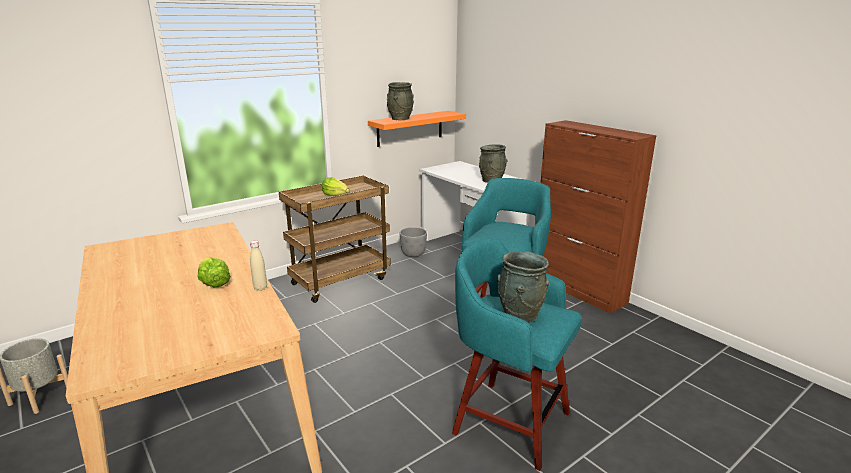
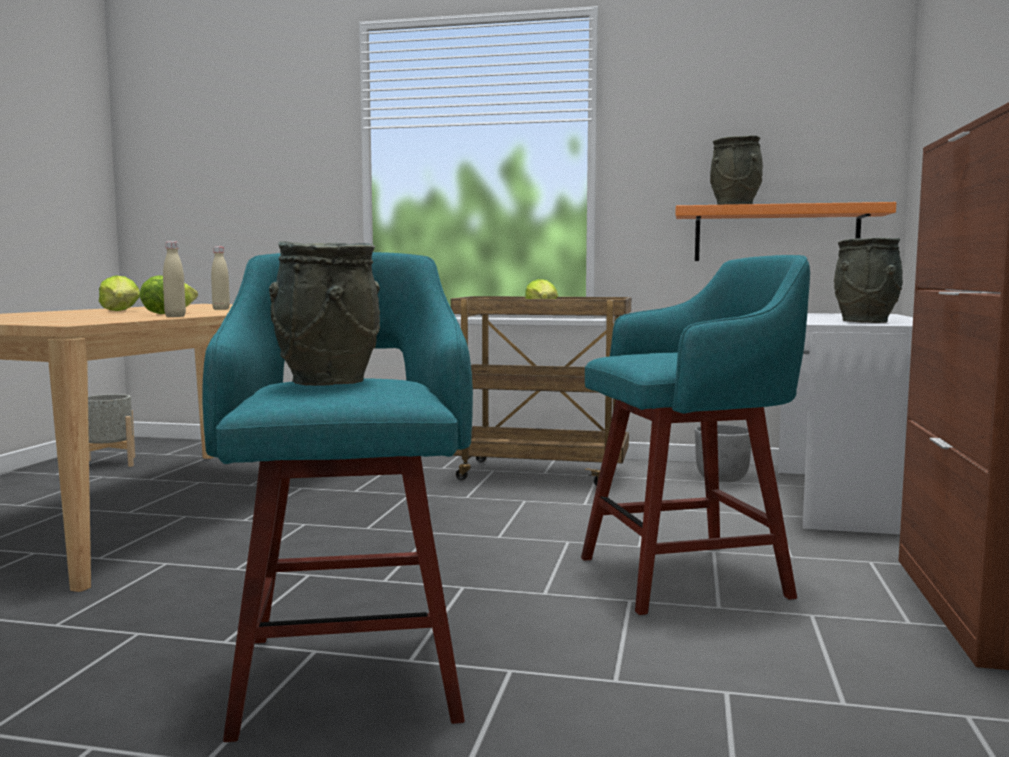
camera: 50 degrees right, 15 degrees down
none -> lettuce [99,275,140,311]
none -> beige bottle [211,247,230,310]

